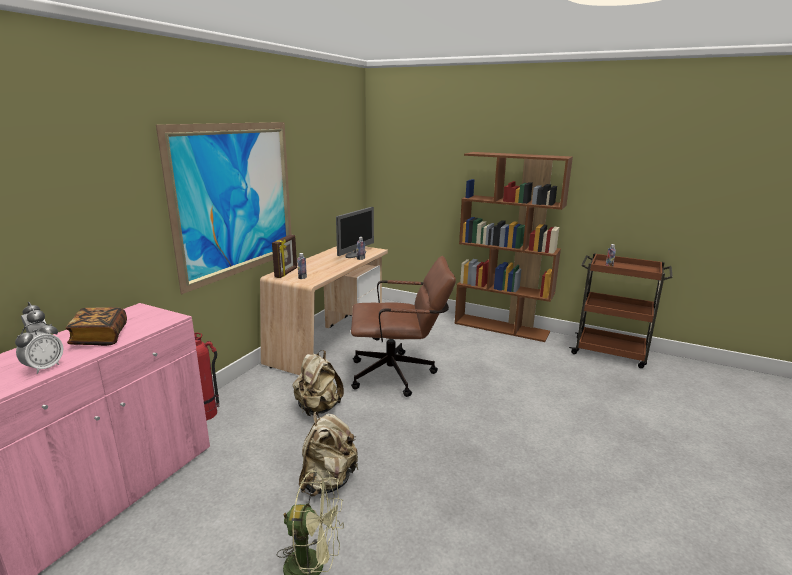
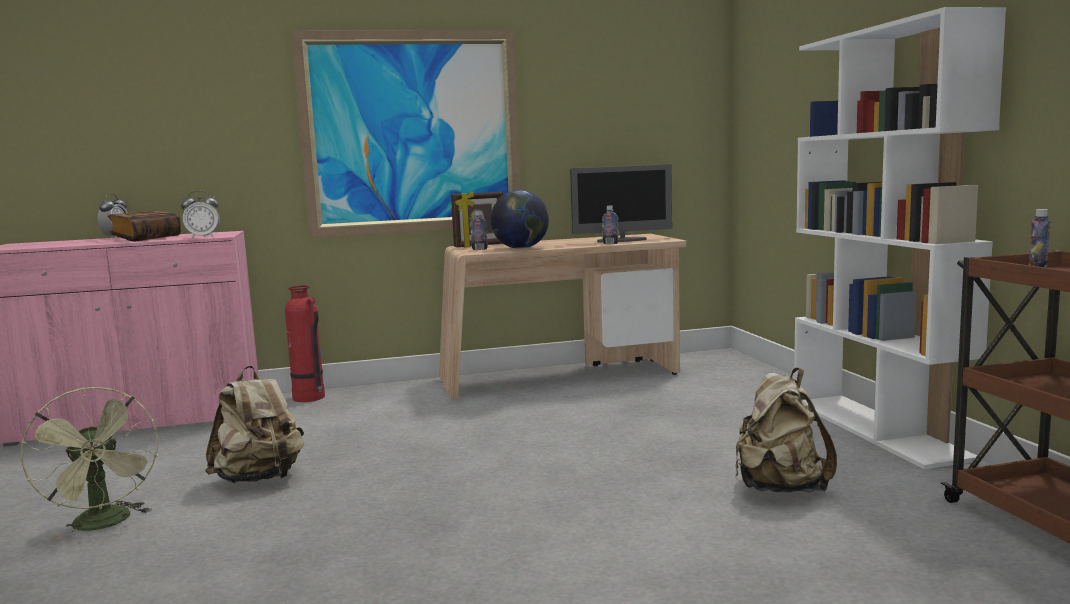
camera: 50 degrees right, 10 degrees down
alarm clock [15,321,63,374] -> alarm clock moved to [181,191,220,239]
beige backpack [293,350,344,416] -> beige backpack moved to [735,368,837,492]
brown office chair [351,256,456,397] -> none
brown bookcase [455,152,573,342] -> white bookcase [794,7,1006,469]
none -> globe [491,190,549,249]

